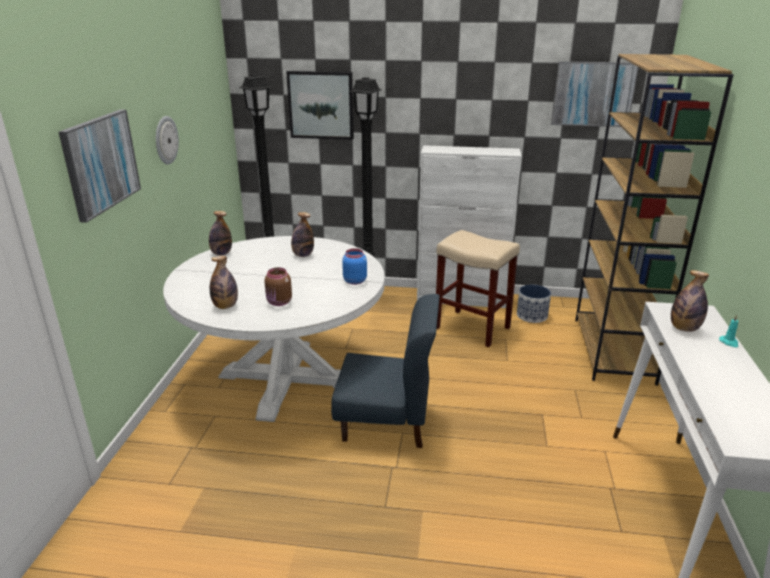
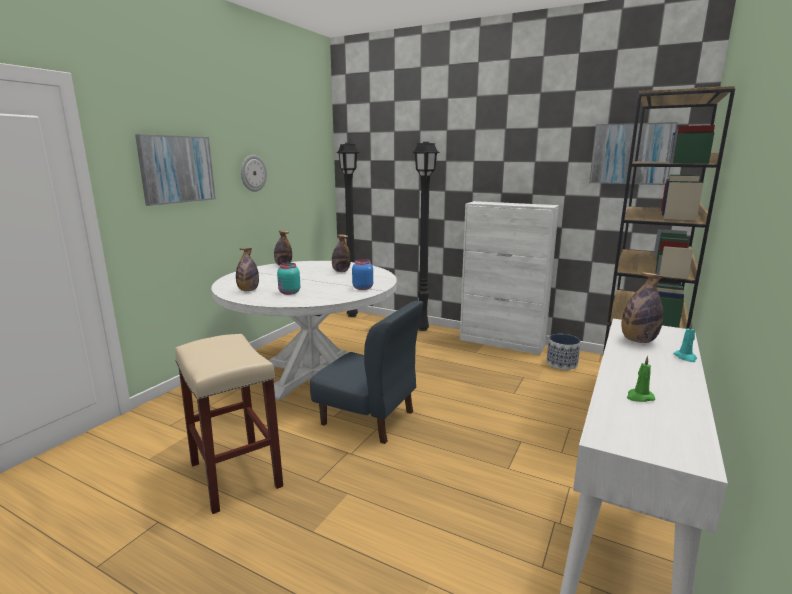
camera: 20 degrees right, 10 degrees down
brown jar [264,267,292,306] -> turquoise jar [277,263,300,295]
picture [286,71,354,140] -> none
beige stool [436,230,520,347] -> beige stool moved to [175,334,283,514]
none -> green candle [627,356,655,402]

